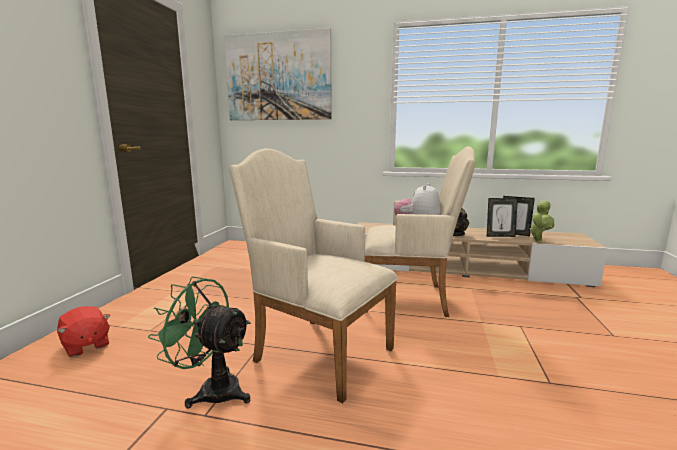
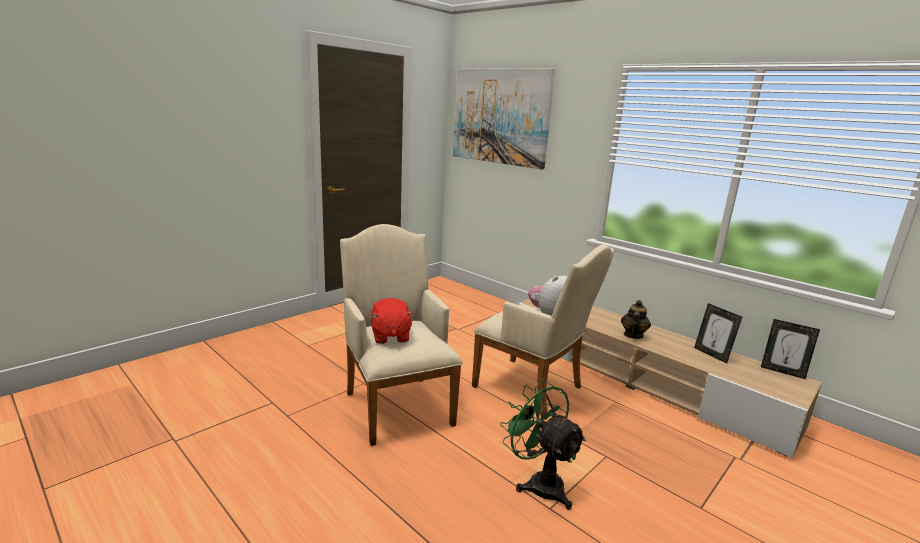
camera: 30 degrees right, 5 degrees up
red plush toy [57,306,111,357] -> red plush toy moved to [370,298,415,344]
green fan [148,277,251,409] -> green fan moved to [500,379,586,510]
picture frame [487,198,518,237] -> picture frame moved to [761,319,820,379]
potted plant [530,200,555,242] -> none

